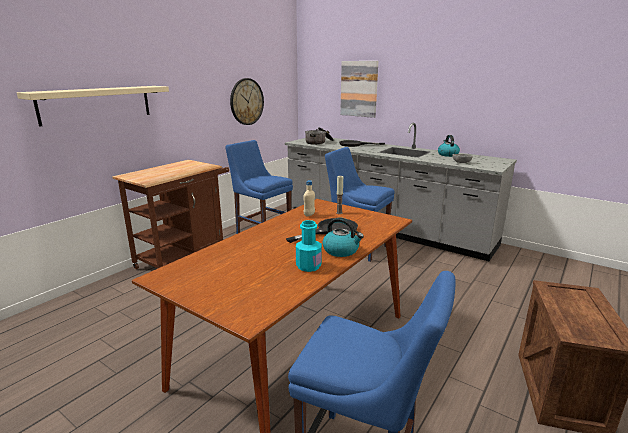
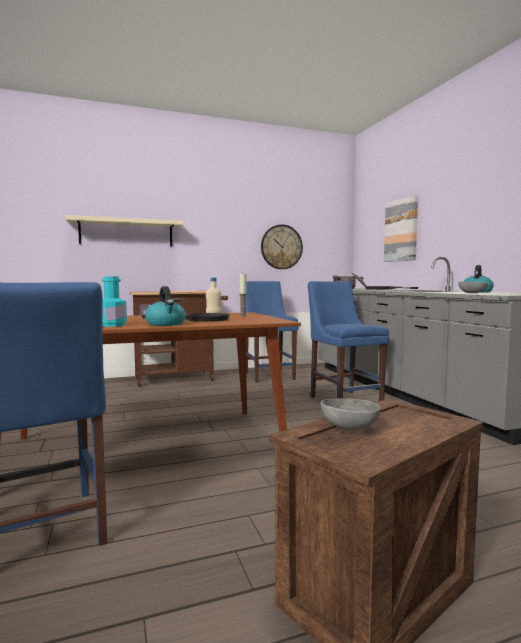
camera: 35 degrees right, 15 degrees down
none -> grey bowl [321,399,381,430]

